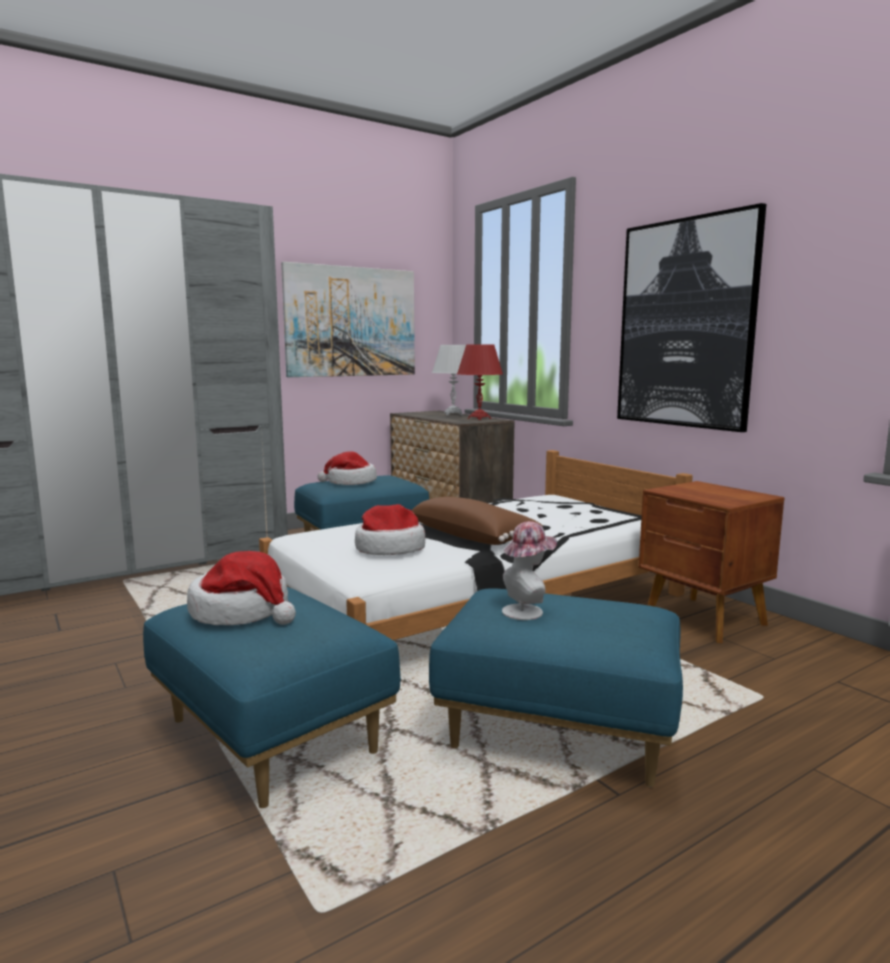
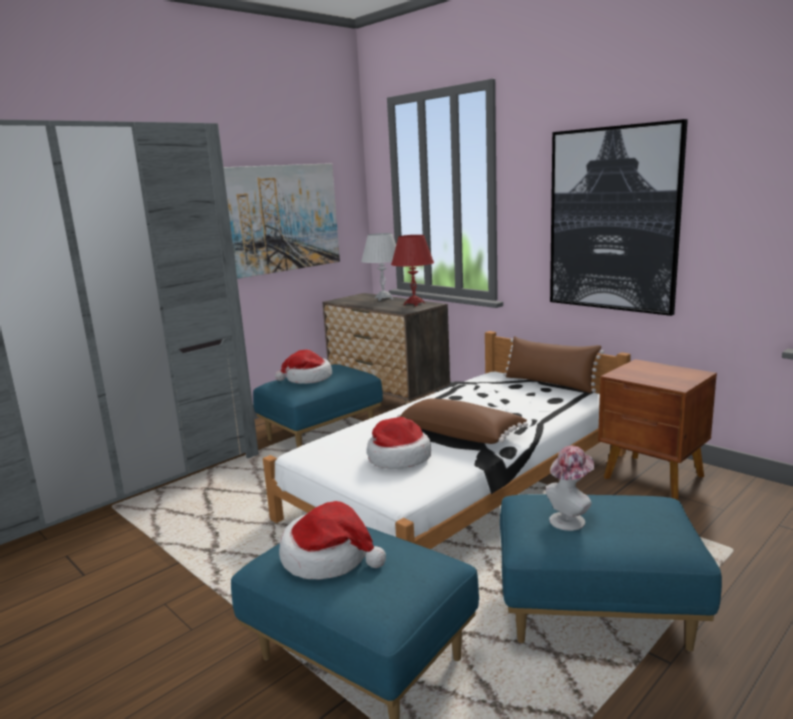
camera: 10 degrees left, 5 degrees up
none -> brown pillow [504,336,604,393]

